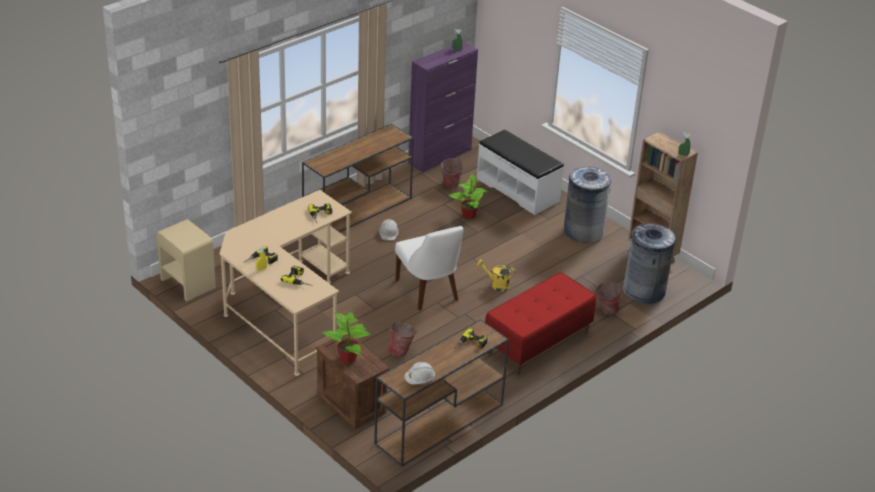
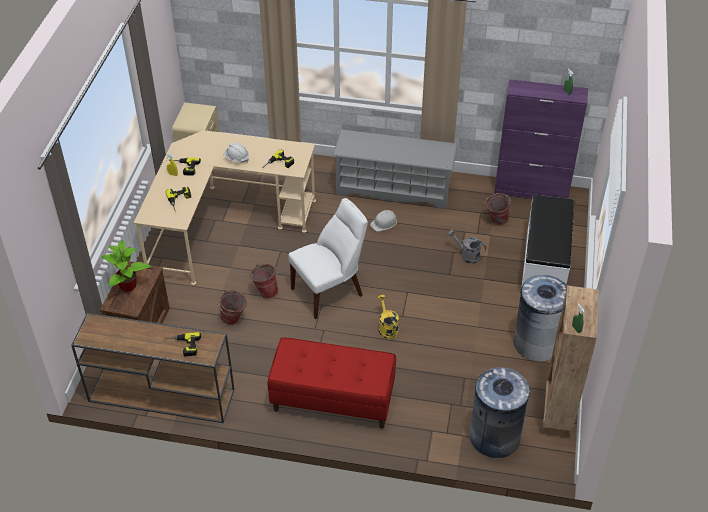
camera: 55 degrees right, 10 degrees up
brown console table [302,124,414,232] -> grey shoe rack [333,130,458,210]
white chair [395,226,463,310] -> white chair turned 150 degrees counterclockwise [288,198,368,319]
white hard hat [405,362,435,385] -> white hard hat moved to [223,143,249,163]
potted plant [448,174,487,219] -> grey watering can [448,229,486,264]
bucket [594,282,622,315] -> bucket moved to [250,264,278,298]

